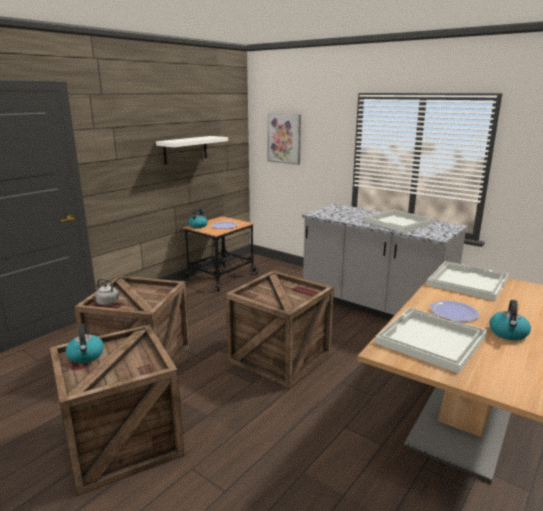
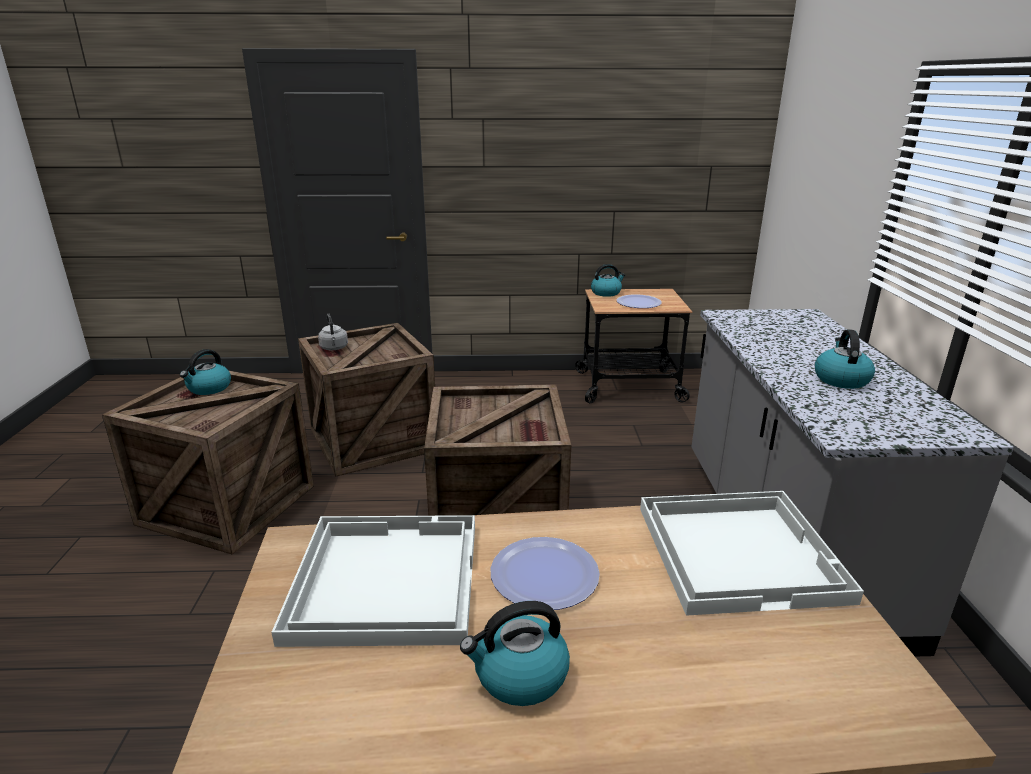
camera: 50 degrees right, 5 degrees up
white shelf [156,136,228,164] -> none
picture [267,114,301,165] -> none
white tray [364,210,435,233] -> kettle [815,329,875,389]

